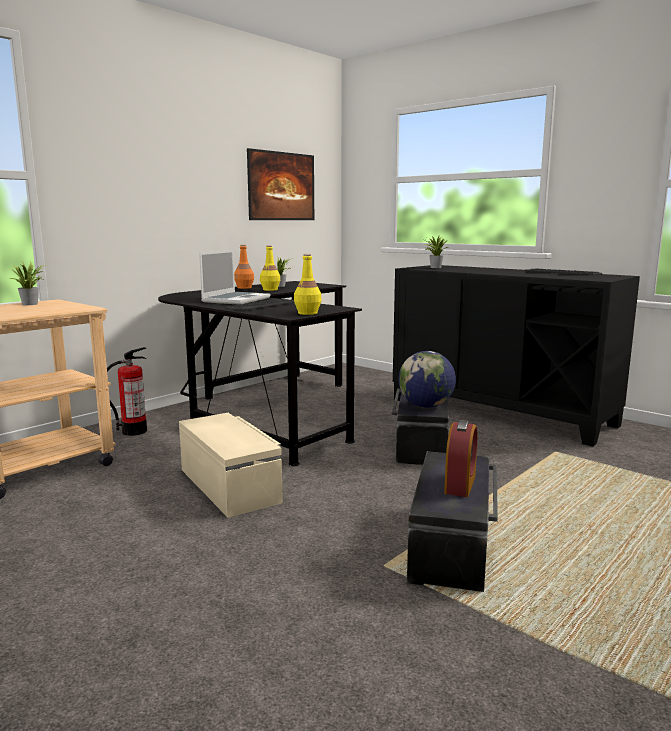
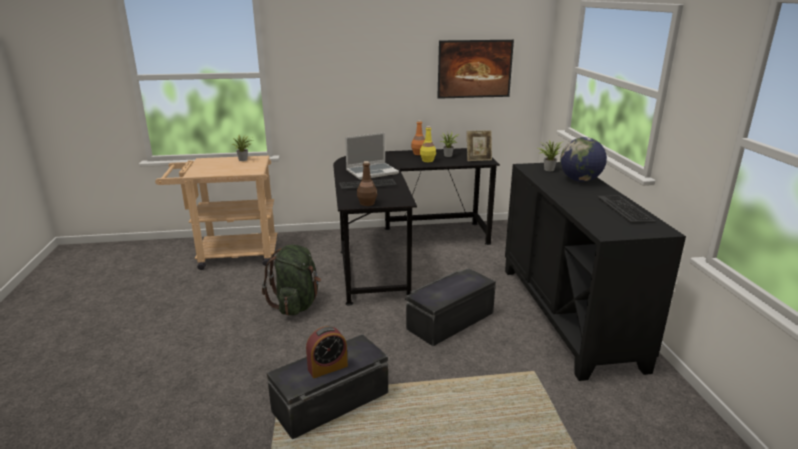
camera: 40 degrees right, 10 degrees up
fire extinguisher [107,347,147,436] -> none
beige storage box [179,413,283,518] -> green backpack [262,244,321,316]
yellow bottle [294,254,322,315] -> brown bottle [357,161,377,206]
globe [399,351,456,408] -> globe moved to [560,137,607,182]
none -> picture frame [467,130,492,161]

